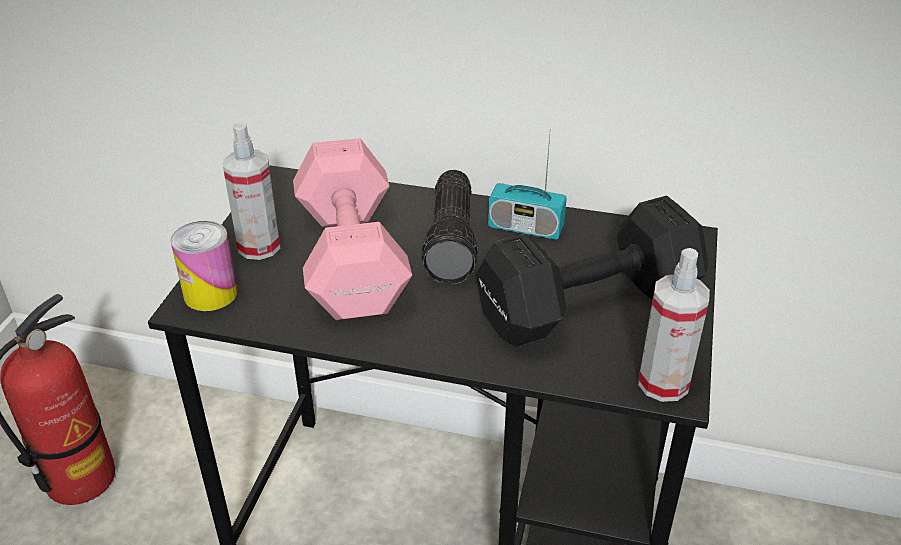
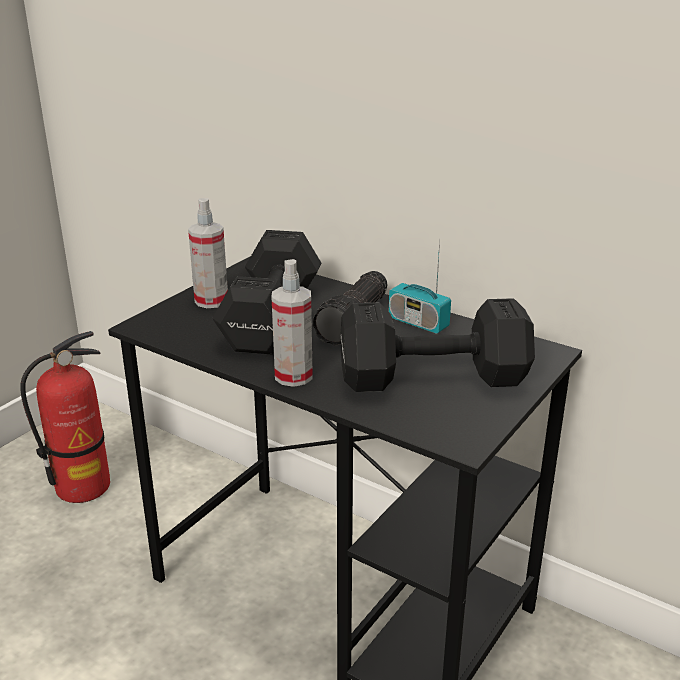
camera: 20 degrees right, 10 degrees down
can [170,221,238,311] -> none
pink dumbbell [293,138,412,320] -> black dumbbell [212,230,321,355]
spray bottle [638,248,710,402] -> spray bottle moved to [272,259,313,387]

